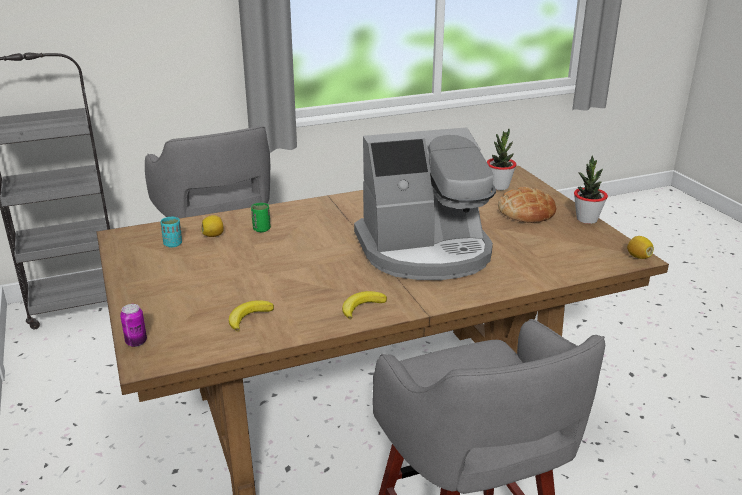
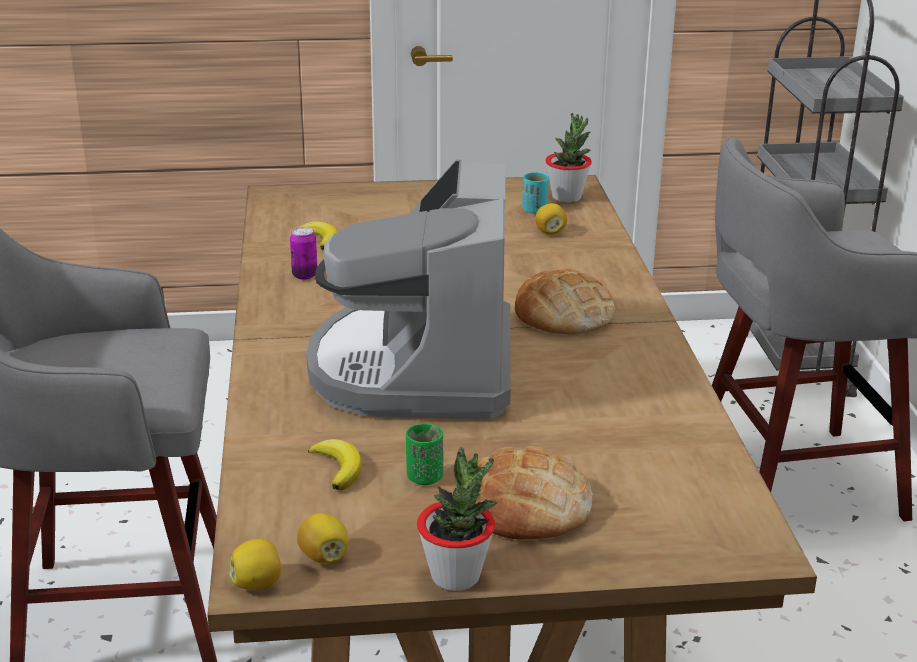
camera: 105 degrees right, 0 degrees up
can [120,304,147,347] -> can moved to [290,227,317,280]
green cup [251,203,271,232] -> green cup moved to [406,424,443,485]
banana [342,291,387,320] -> banana moved to [308,439,362,490]
potted plant [487,129,517,190] -> potted plant moved to [545,113,592,203]
none -> lemon [297,513,348,564]
none -> bread [515,268,615,335]

